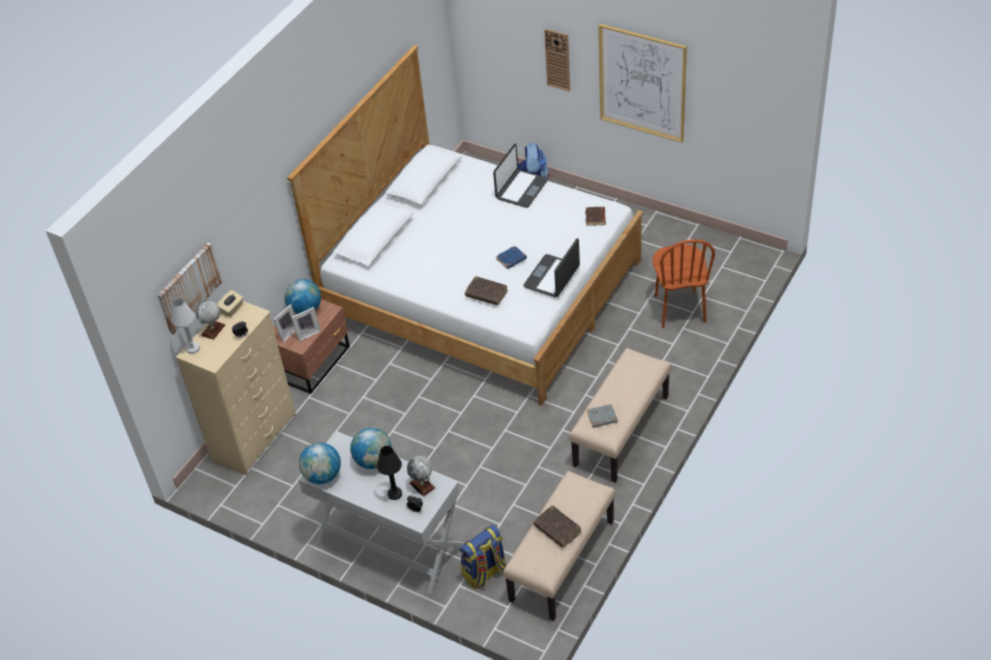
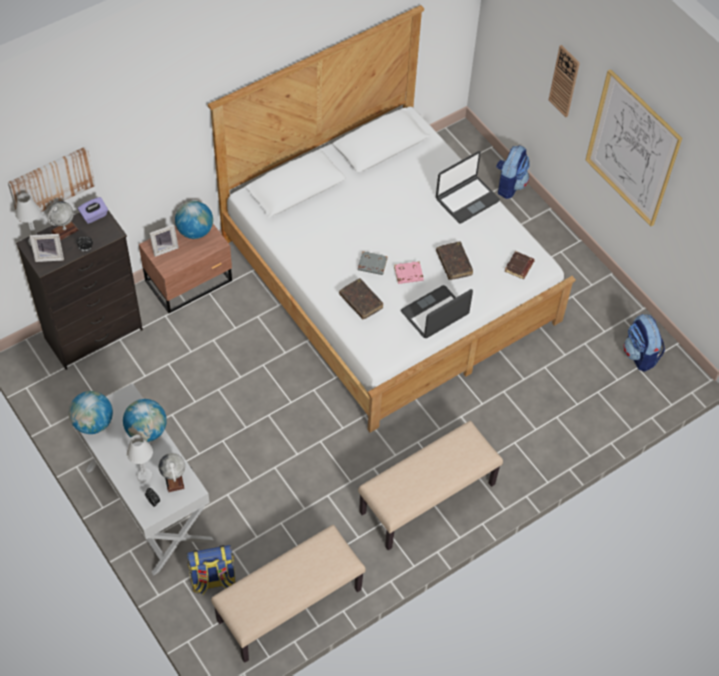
camera: 20 degrees right, 10 degrees up
beige dresser [176,301,296,476] -> black dresser [16,210,143,370]
beige tissue box [217,290,243,317] -> purple tissue box [78,197,108,224]
picture frame [291,307,321,341] -> picture frame moved to [30,234,64,262]
black table lamp [377,446,402,500] -> white table lamp [127,435,153,483]
blue book [496,246,527,269] -> pink book [394,261,424,284]
brown book [533,505,581,548] -> brown book moved to [436,241,473,280]
grey book [587,404,618,428] -> grey book moved to [358,251,388,275]
brown chair [652,239,715,328] -> none
none -> backpack [623,314,665,372]

